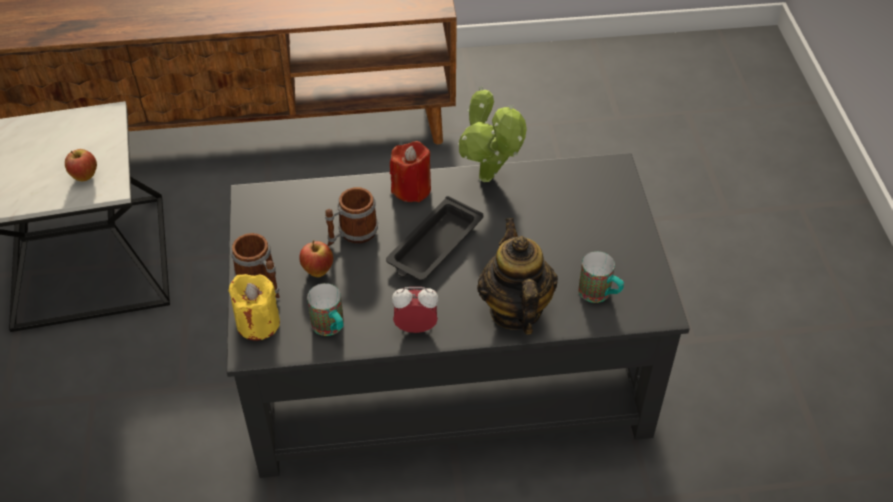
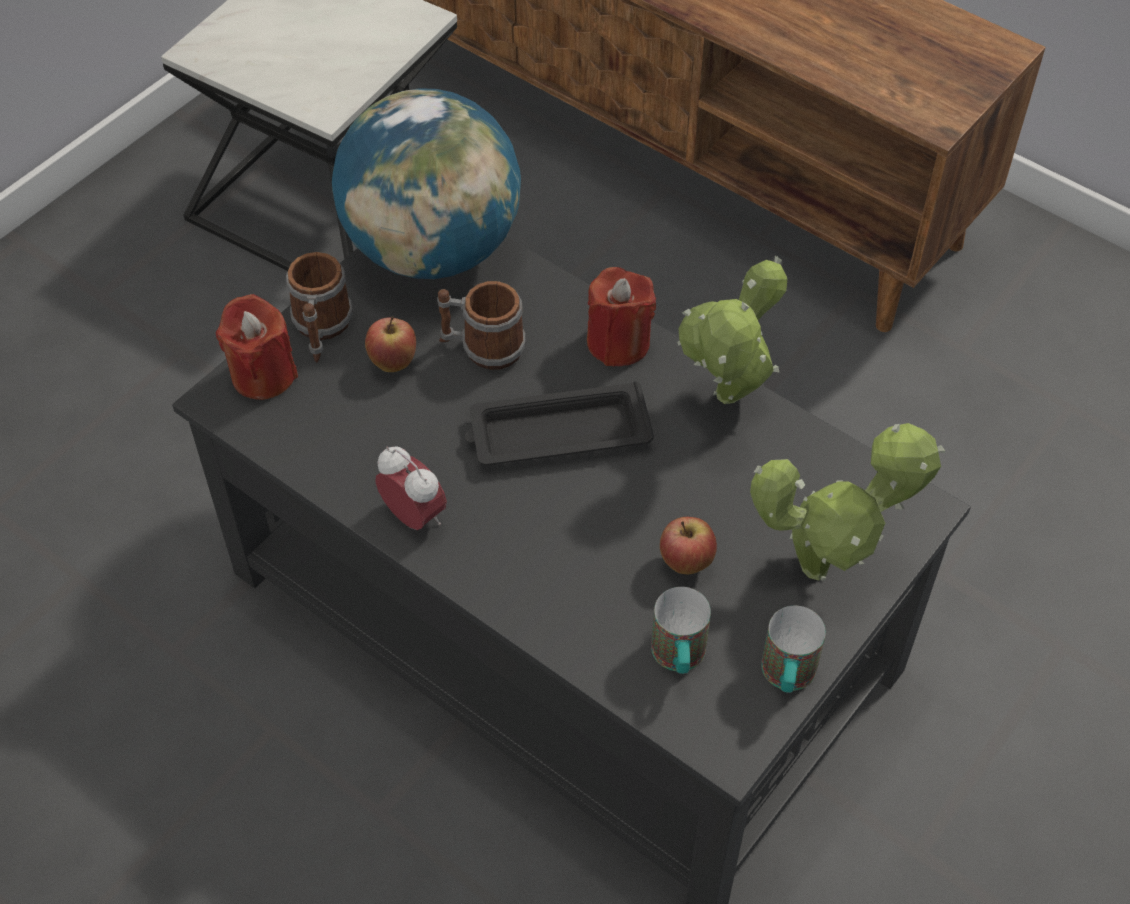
camera: 45 degrees right, 5 degrees up
apple [65,149,97,181] -> apple moved to [660,517,717,574]
yellow candle [228,274,280,341] -> red candle [216,294,298,400]
mug [307,283,344,336] -> mug moved to [761,606,826,693]
teapot [477,218,558,335] -> none
none -> globe [332,88,521,279]
none -> potted plant [750,423,945,580]

